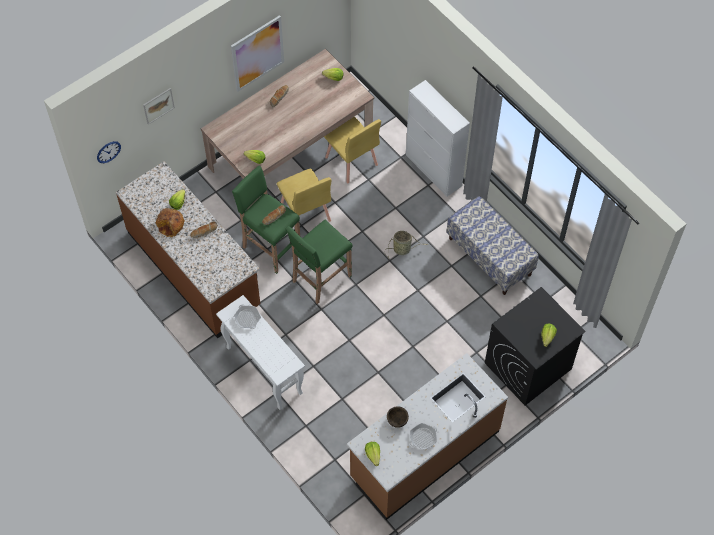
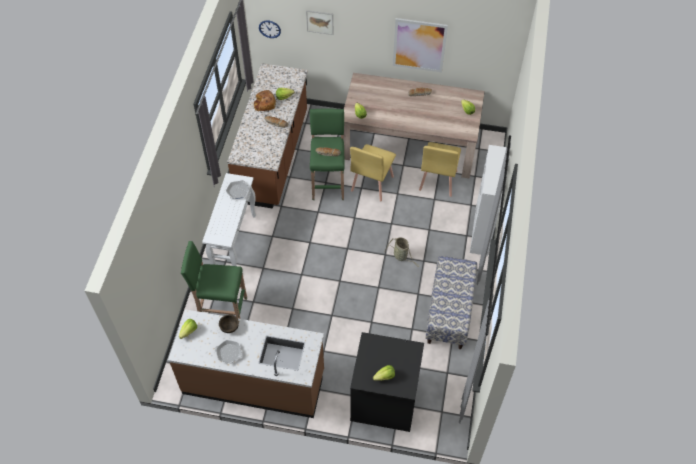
camera: 50 degrees right, 5 degrees down
green stool [286,220,352,304] -> green stool moved to [181,241,247,319]

